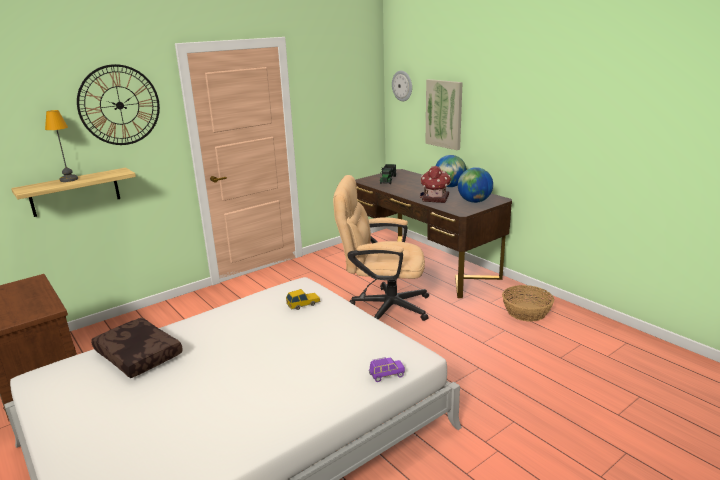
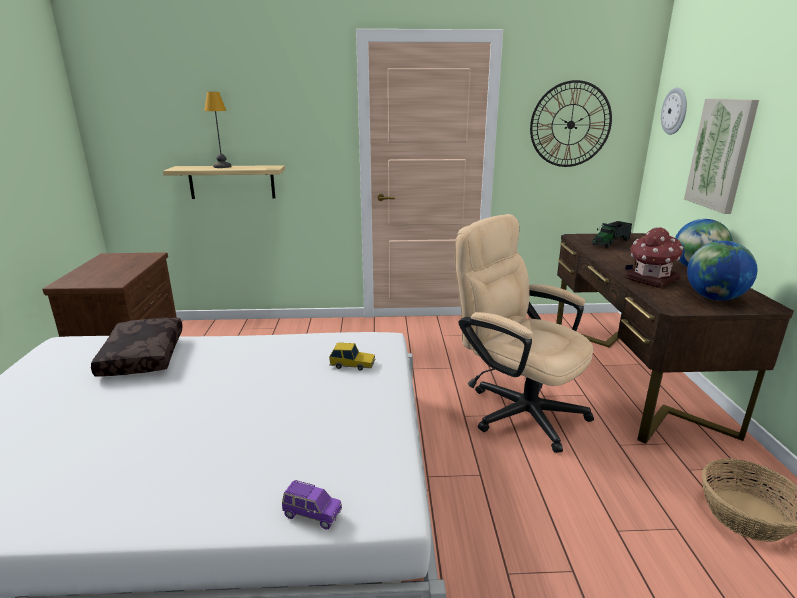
camera: 35 degrees right, 0 degrees up
wall clock [77,64,160,145] -> wall clock moved to [530,80,612,167]

